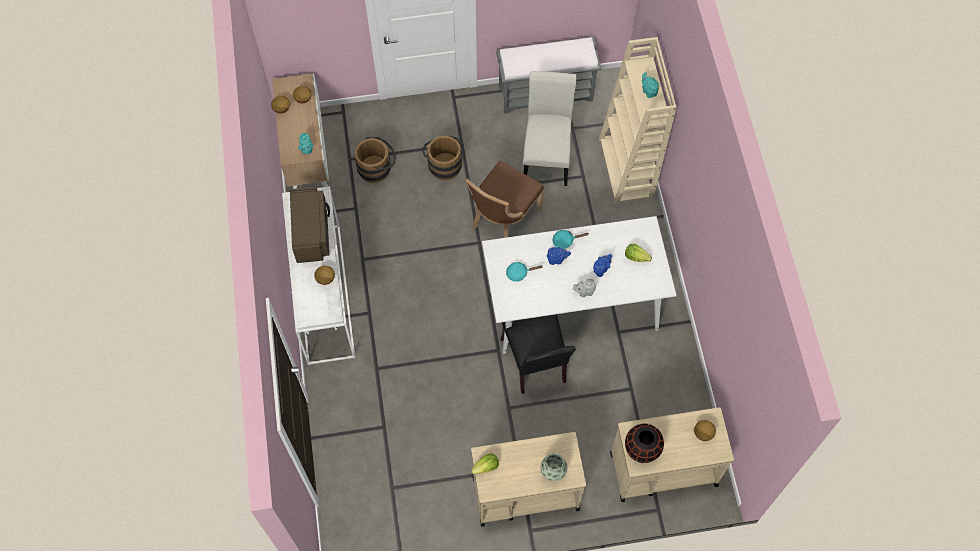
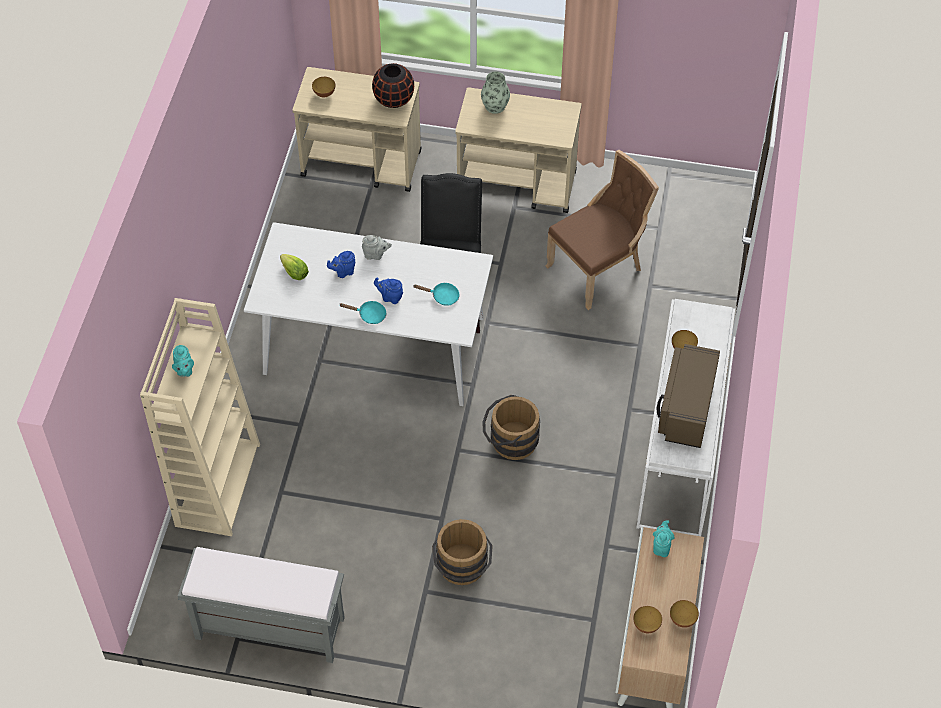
camera: 160 degrees left, 10 degrees down
brown bucket [355,137,396,183] -> brown bucket moved to [483,395,540,460]
brown chair [466,160,544,238] -> brown chair moved to [545,150,659,310]
lettuce [471,453,499,474] -> none
white chair [523,71,577,186] -> none

